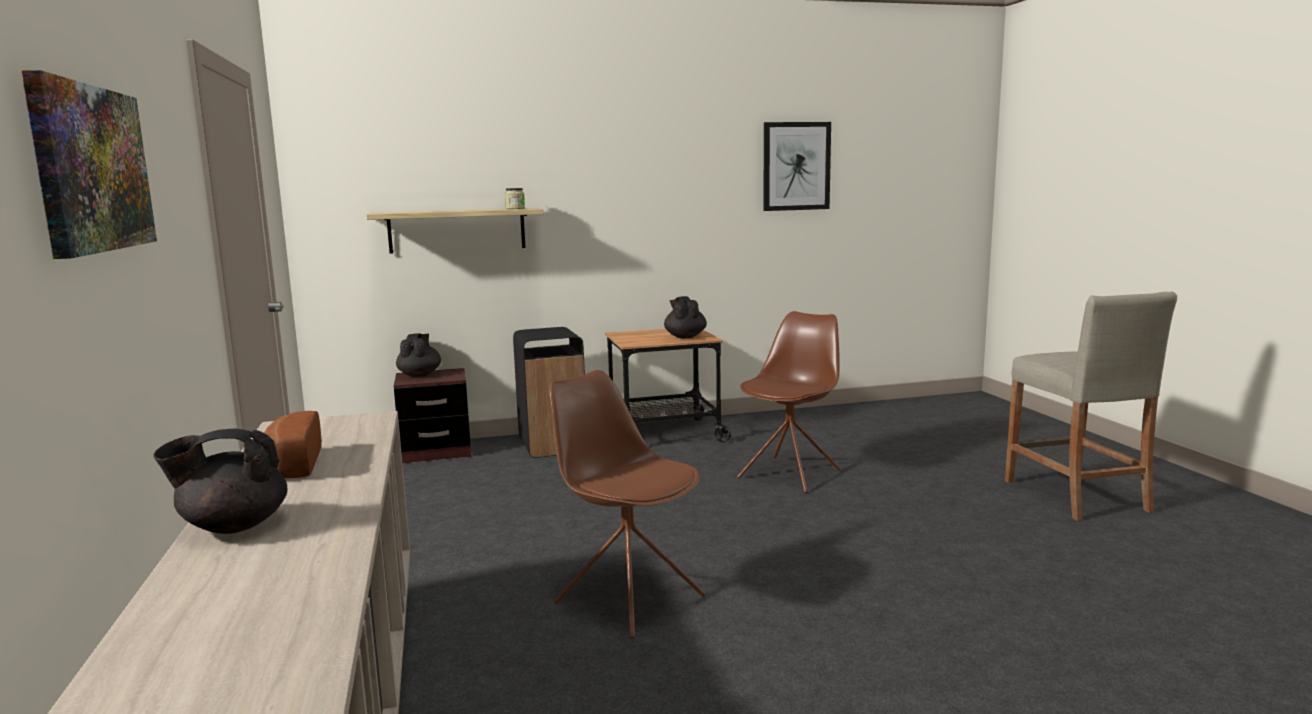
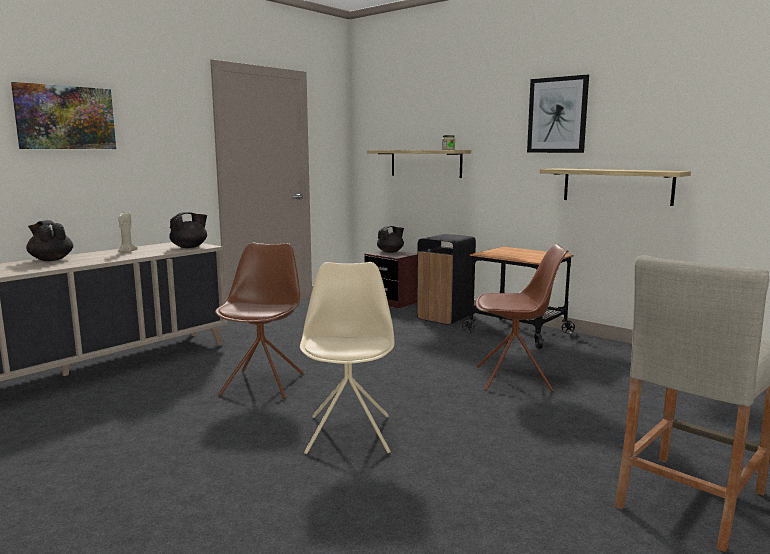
camera: 55 degrees right, 0 degrees up
bread [264,411,322,479] -> beige candle [118,212,138,253]
black teapot [664,296,707,339] -> black teapot moved to [169,212,207,248]
picture [763,122,831,211] -> picture moved to [527,75,589,153]
none -> beige chair [300,262,394,454]
none -> shelf [540,168,691,206]

